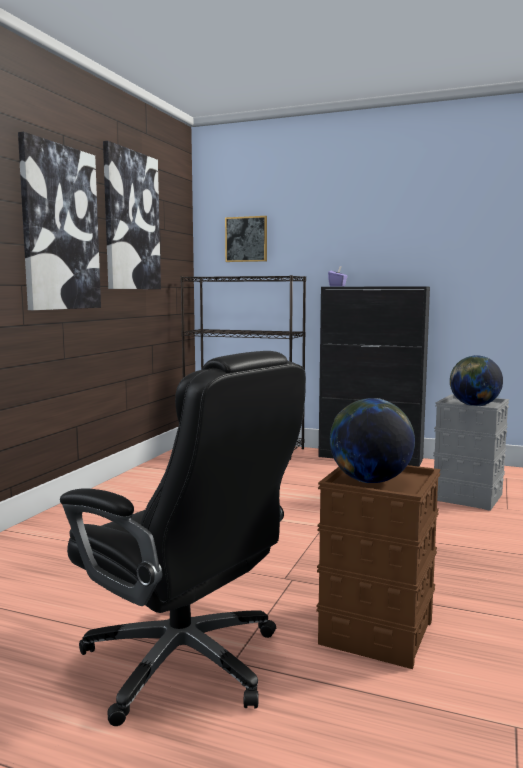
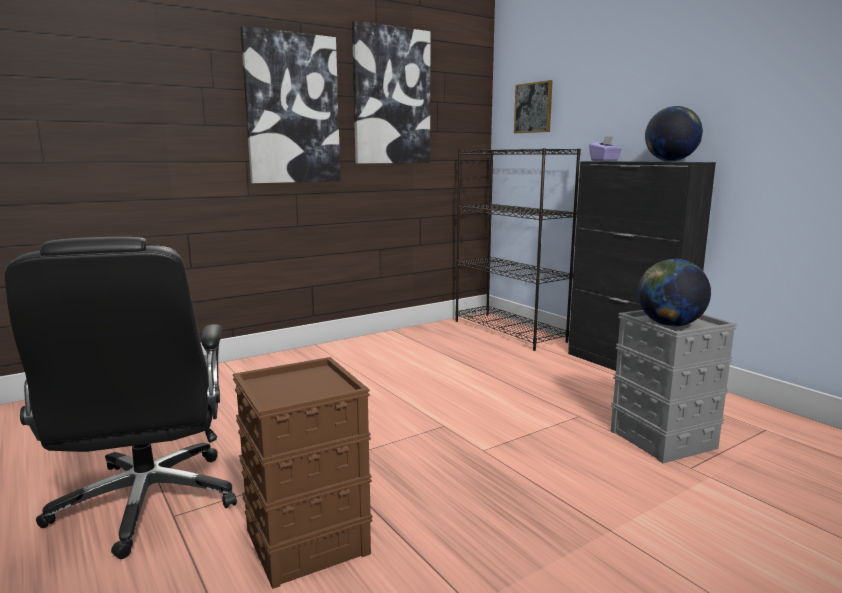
camera: 35 degrees right, 5 degrees up
globe [330,398,415,483] -> globe moved to [645,106,703,162]

